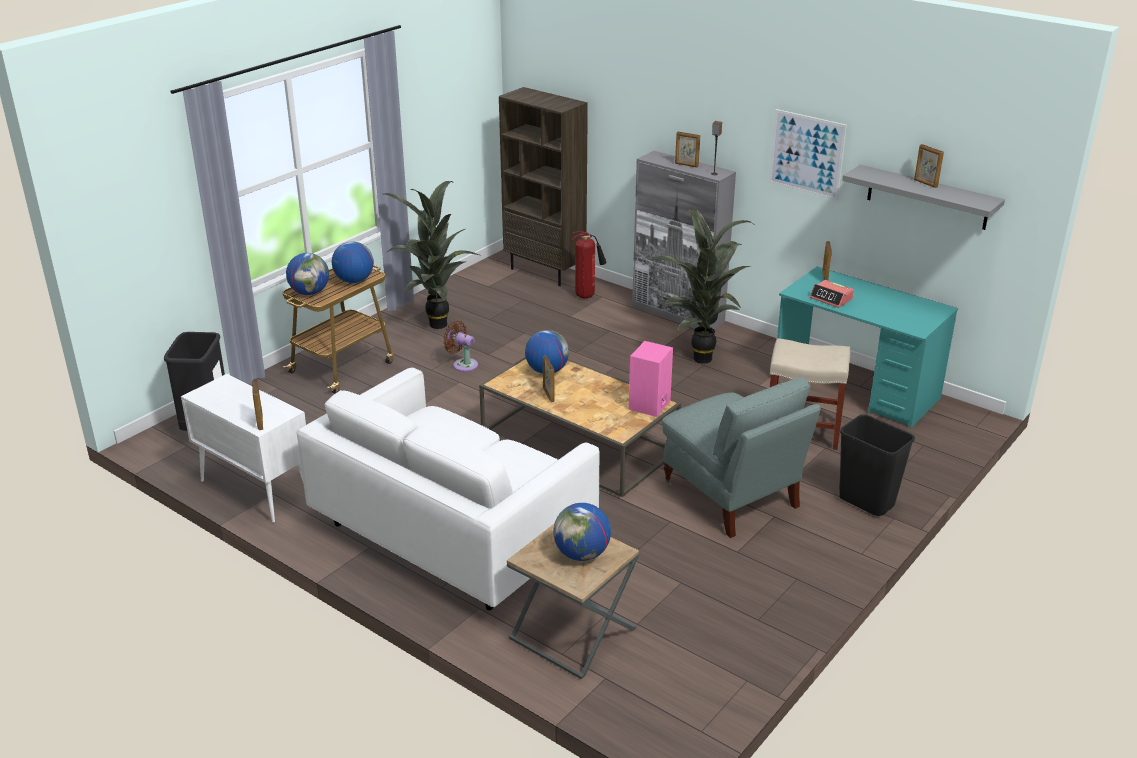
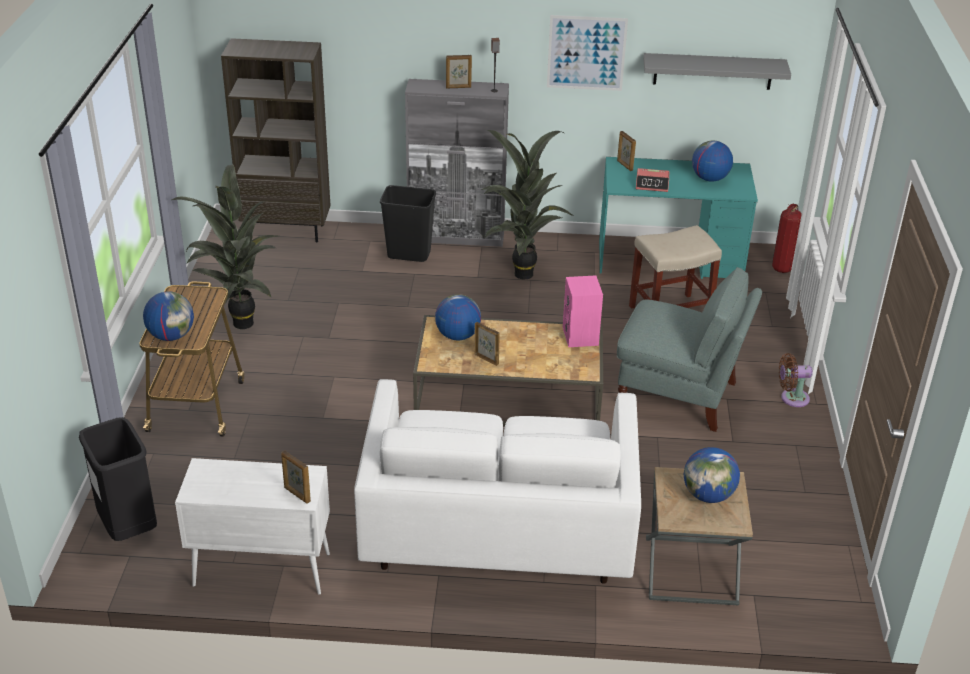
camera: 35 degrees left, 5 degrees up
globe [332,241,374,283] -> globe moved to [692,141,733,182]
brown fan [443,321,478,372] -> brown fan moved to [779,353,813,407]
fire extinguisher [572,231,607,298] -> fire extinguisher moved to [772,204,802,273]
black trash can [839,414,915,516] -> black trash can moved to [380,185,436,262]
picture frame [914,144,944,188] -> none

